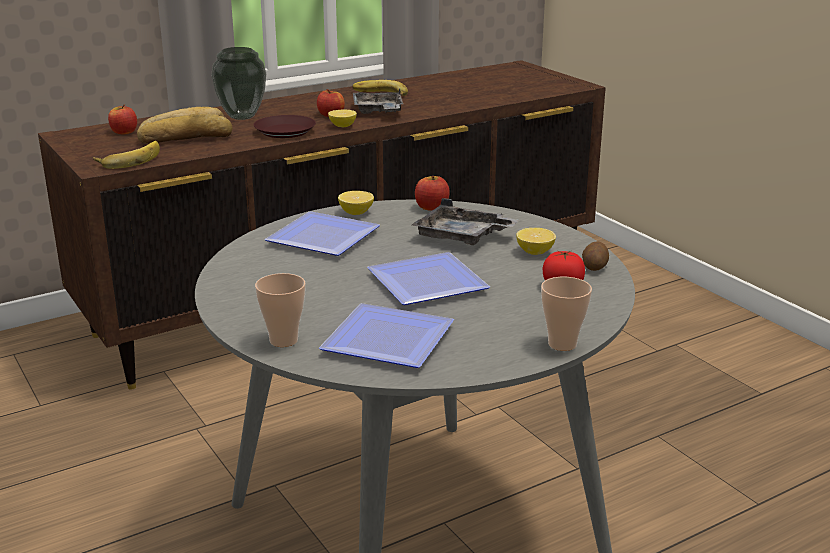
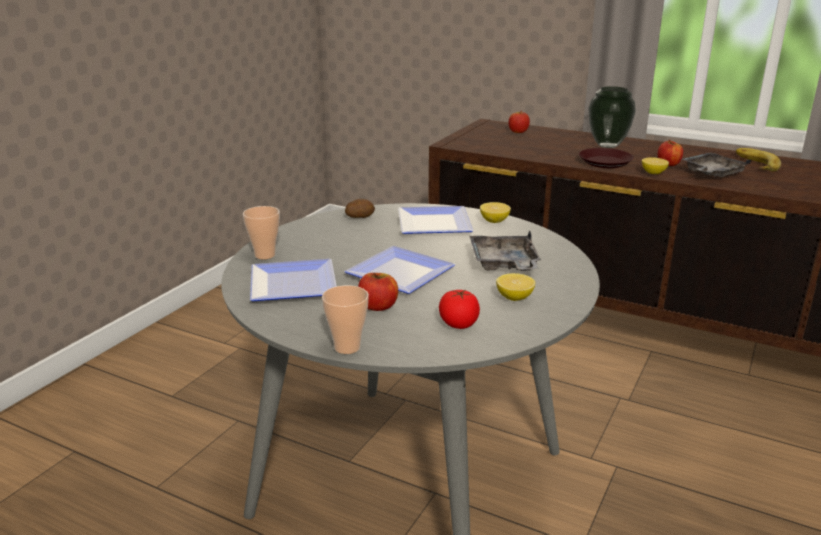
camera: 60 degrees right, 0 degrees up
banana [93,141,160,169] -> none
bread [137,107,232,144] -> none
apple [415,176,450,211] -> apple moved to [358,273,398,311]
potato [582,241,609,271] -> potato moved to [345,199,375,218]

